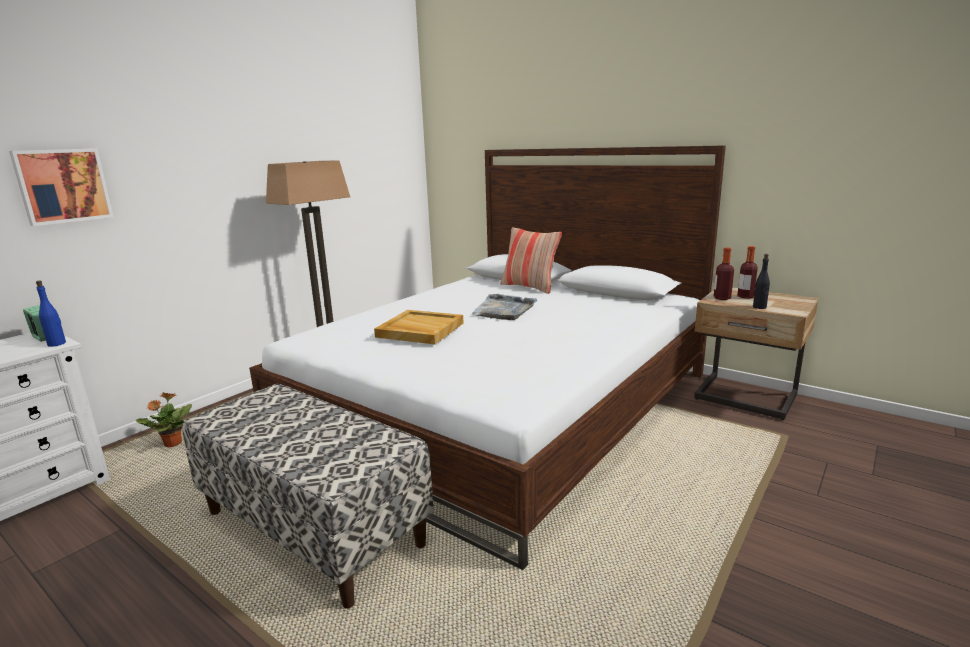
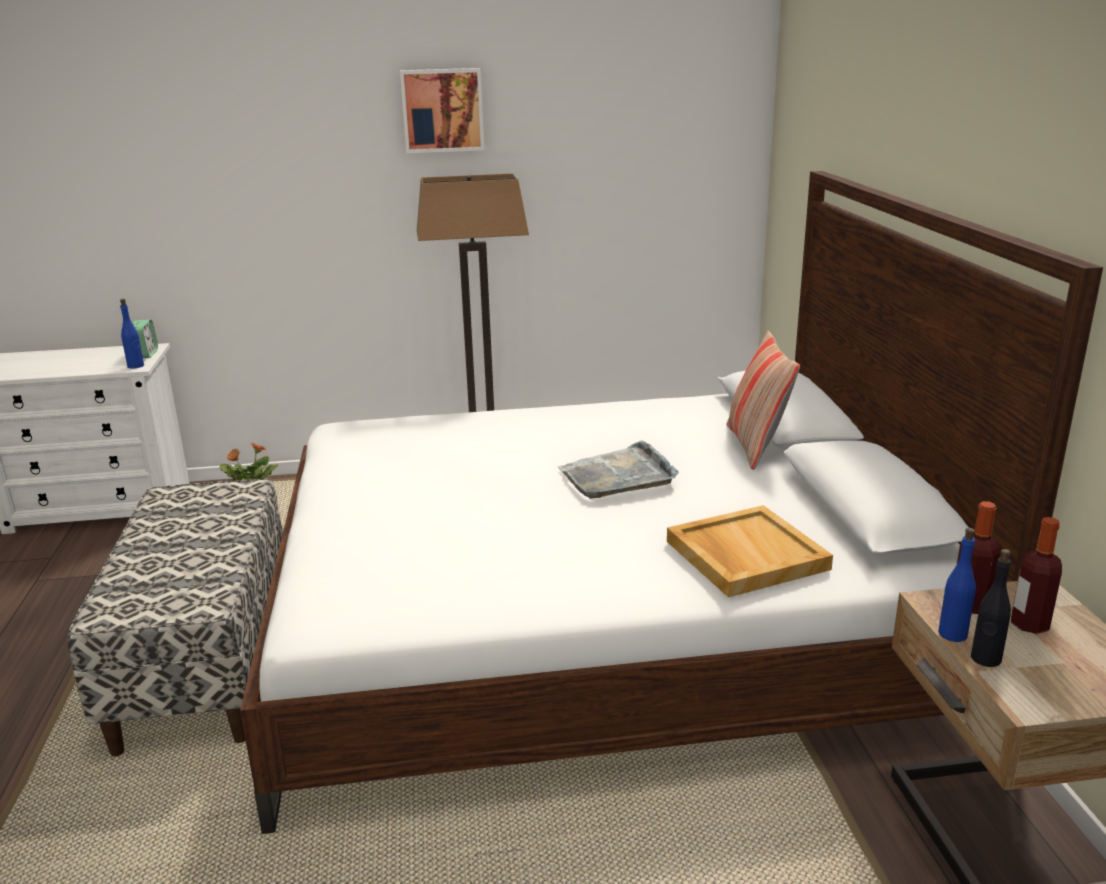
camera: 45 degrees right, 5 degrees up
picture [9,148,114,226] -> picture moved to [400,68,484,153]
beige tray [374,310,463,344] -> beige tray moved to [667,505,833,598]
none -> blue bottle [938,528,976,642]

